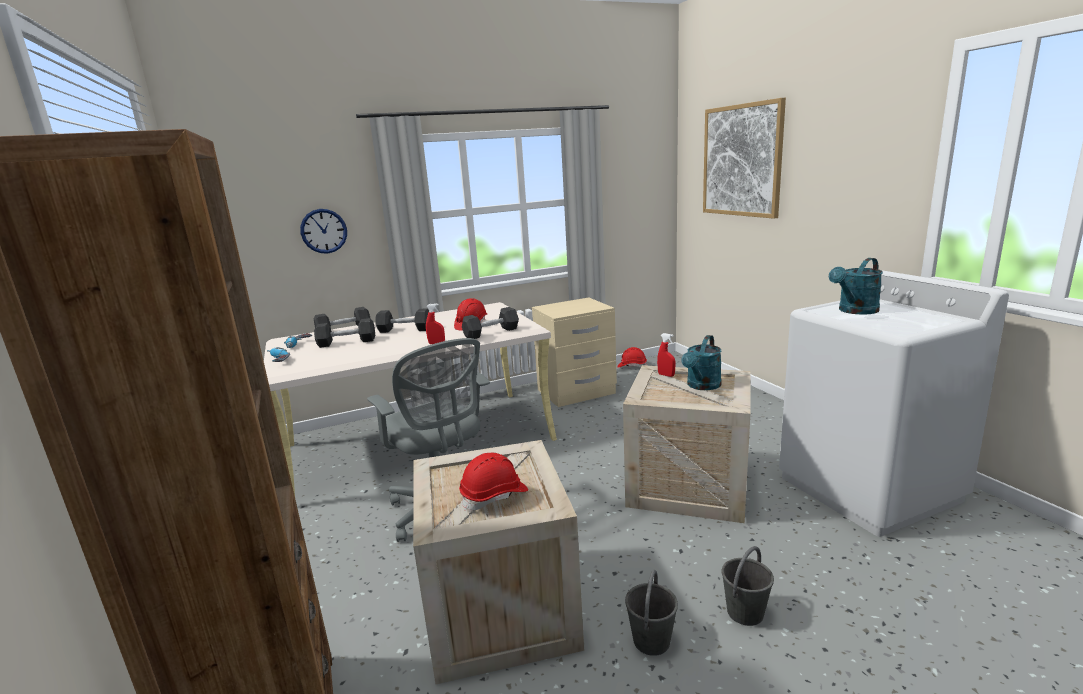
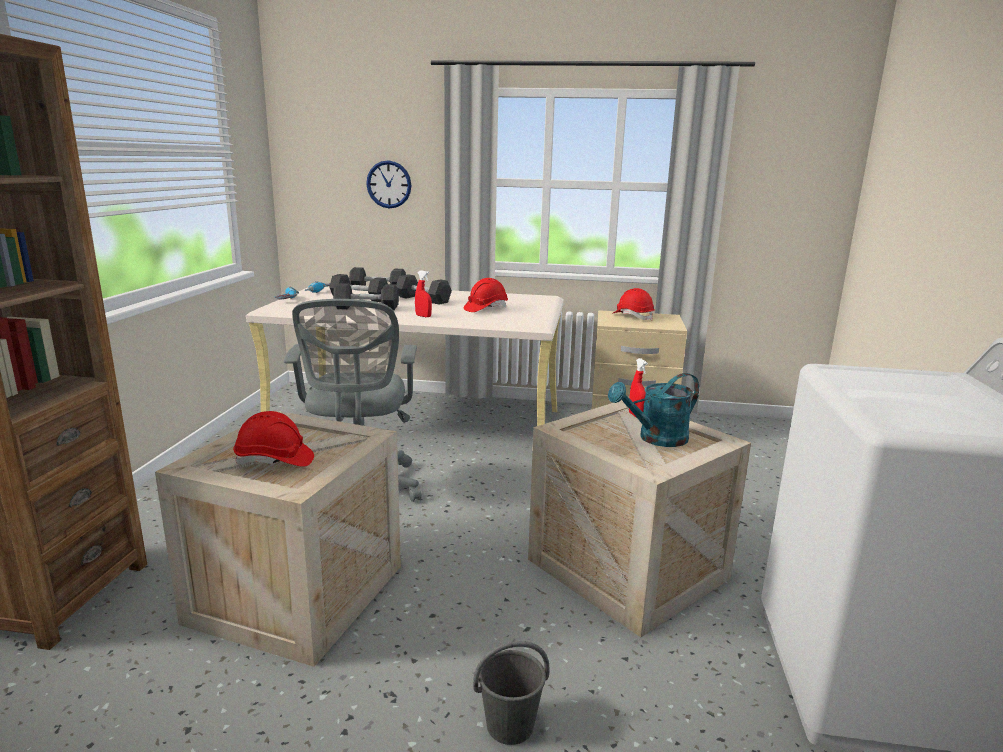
camera: 30 degrees right, 0 degrees up
black dumbbell [462,307,519,339] -> black dumbbell moved to [333,283,399,310]
red hard hat [618,347,647,368] -> red hard hat moved to [612,288,655,320]
grey bucket [625,570,678,656] -> none
picture [703,98,786,219] -> none
turquoise watering can [829,258,883,315] -> none

